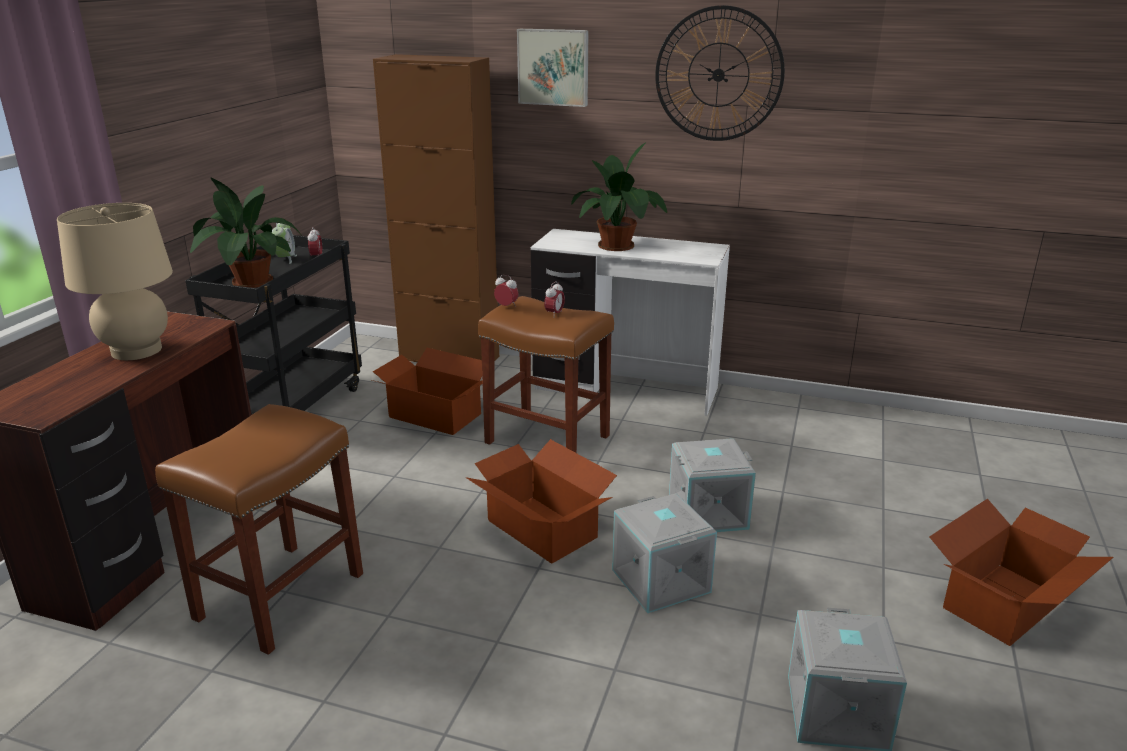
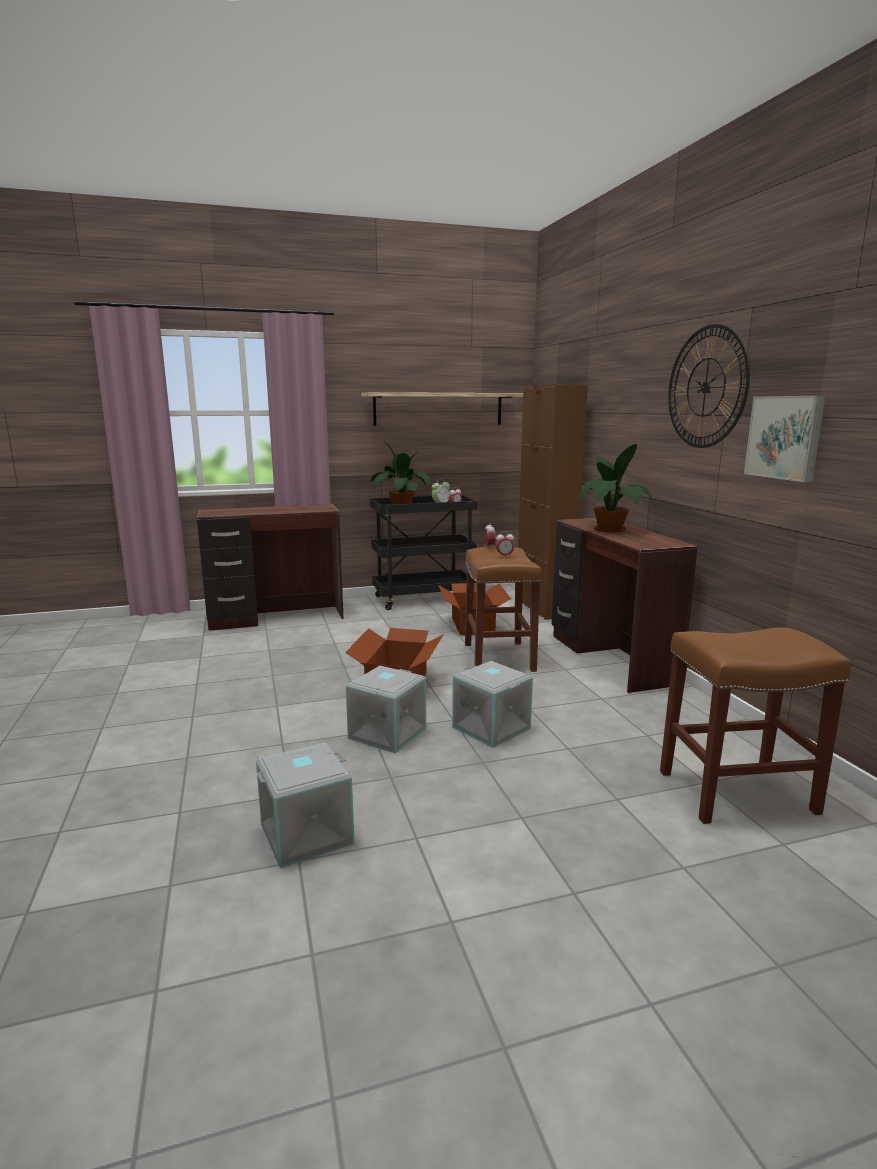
camera: 55 degrees right, 10 degrees down
beige table lamp [57,203,173,360] -> none
brown stool [155,404,363,655] -> brown stool moved to [660,627,851,824]
picture [517,29,589,107] -> picture moved to [744,396,826,482]
white desk [531,229,730,416] -> brown desk [552,518,698,693]
cardboard box [929,499,1114,646] -> none
none -> shelf [361,392,523,426]

